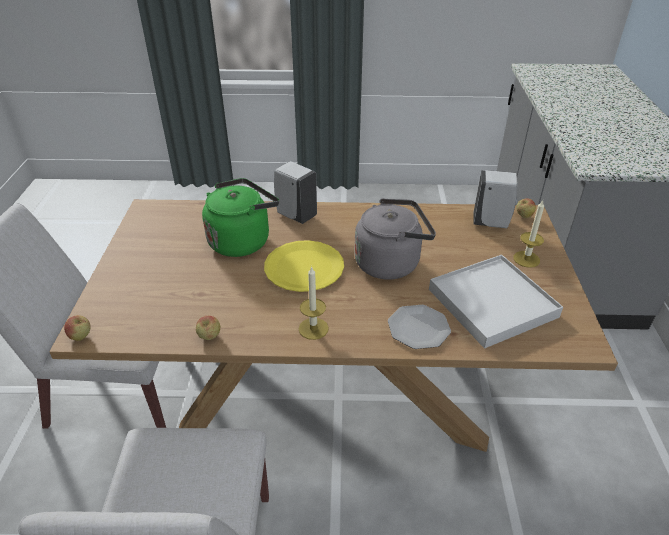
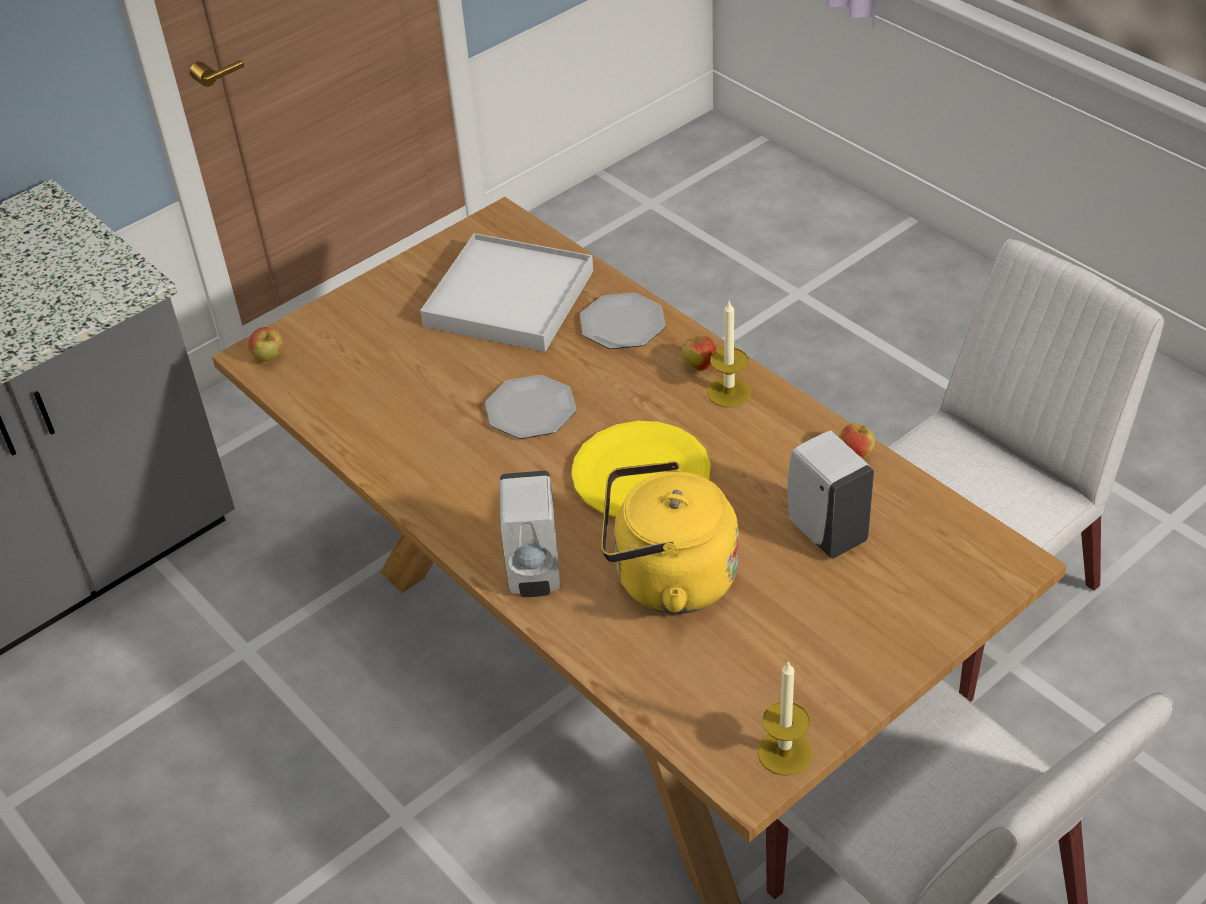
camera: 130 degrees left, 5 degrees up
apple [64,315,91,341] -> apple moved to [682,334,716,371]
green kettle [202,178,279,257] -> yellow kettle [601,461,739,614]
grey kettle [354,198,436,280] -> plate [485,375,576,439]
white soap dispenser [473,170,518,228] -> white soap dispenser moved to [787,431,874,559]
candle [513,201,544,268] -> candle moved to [757,661,812,776]

